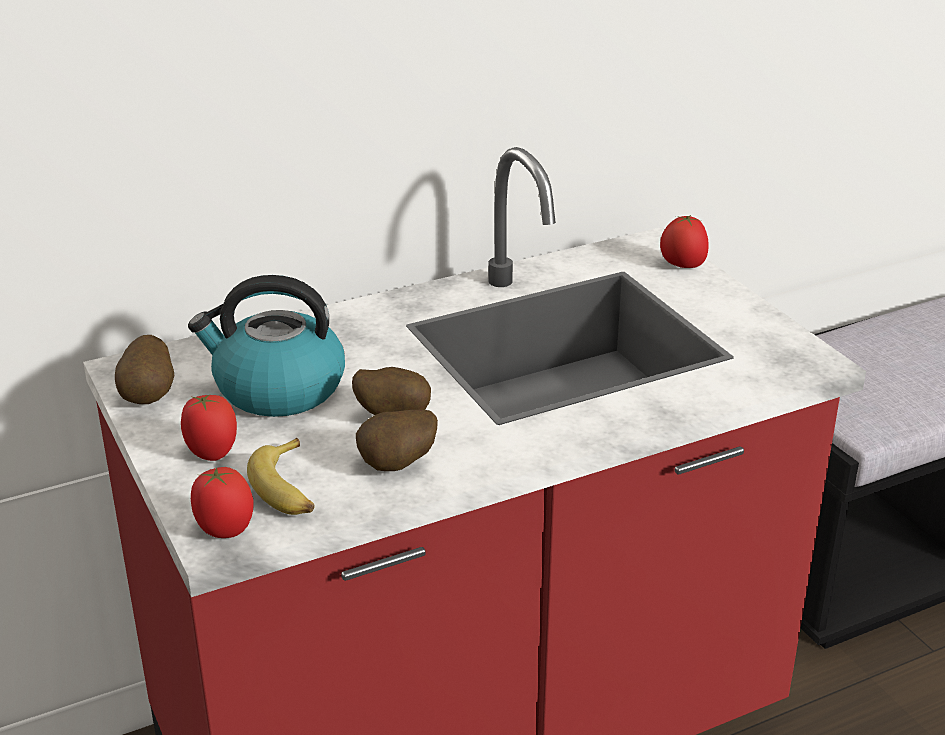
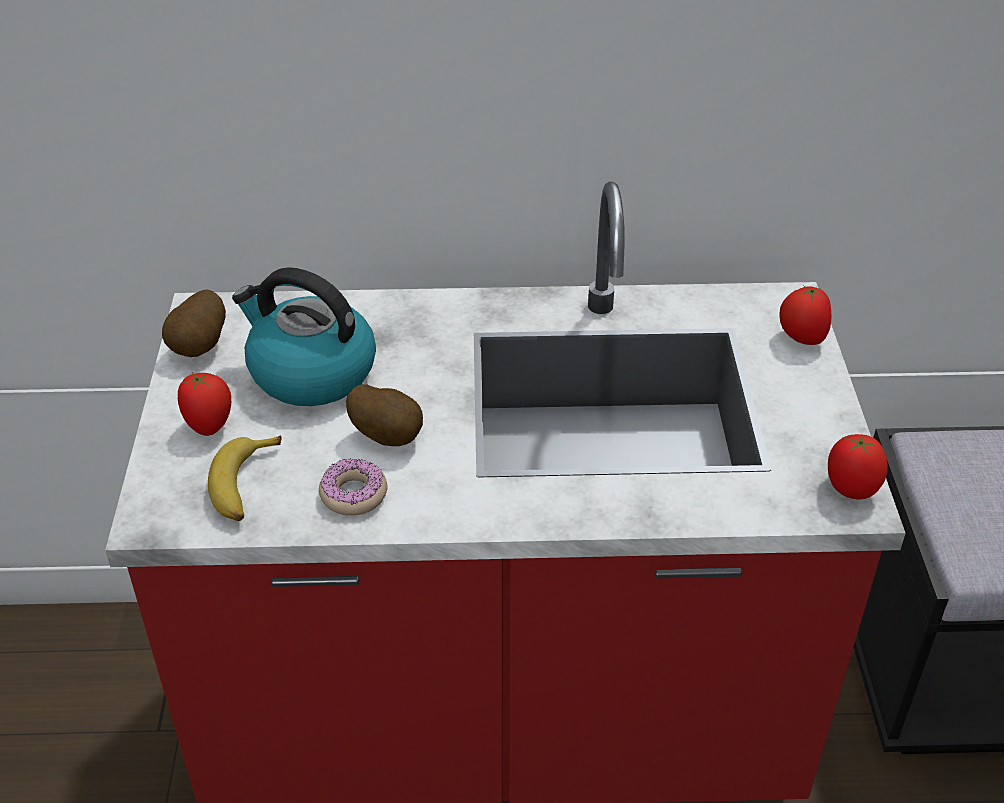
camera: 25 degrees right, 10 degrees up
tomato [191,467,253,538] -> tomato moved to [828,434,888,500]
potato [356,410,438,471] -> donut [319,458,387,515]

